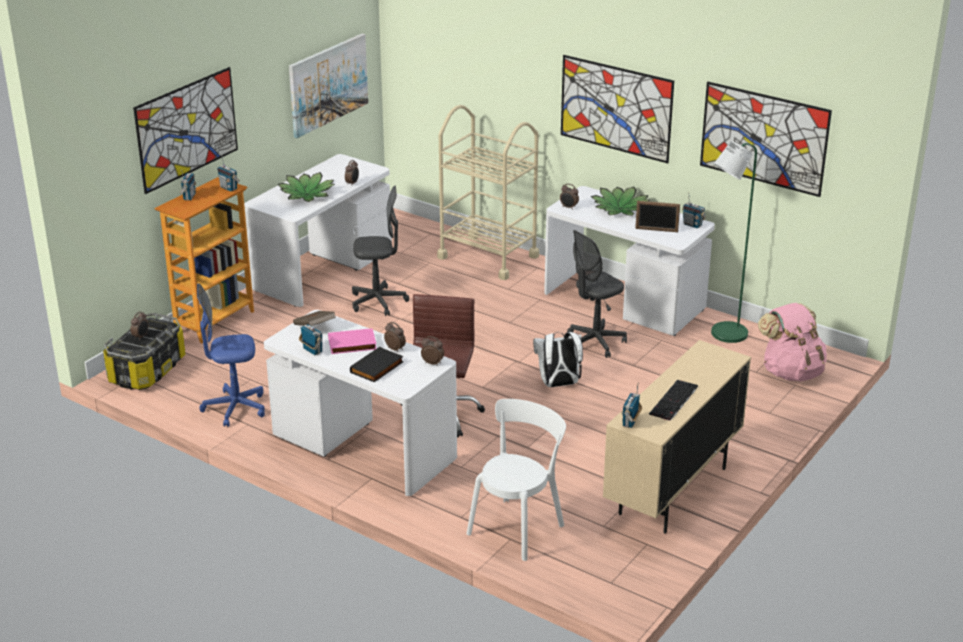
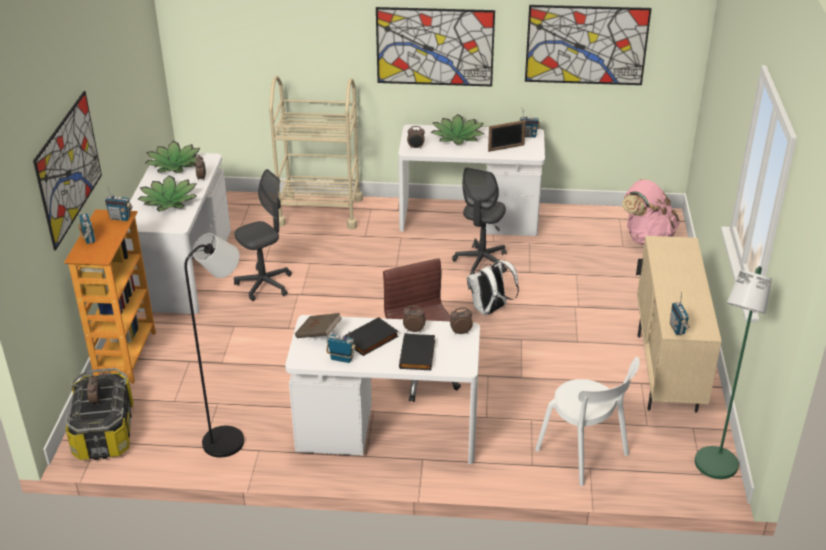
camera: 30 degrees left, 5 degrees up
blue office chair [197,283,265,427] -> black floor lamp [184,233,244,457]
picture [289,34,368,138] -> none
pink book [328,328,377,354] -> black book [343,317,399,356]
white chair [467,399,566,561] -> white chair turned 135 degrees clockwise [535,357,640,486]
keyboard [649,380,698,421] -> none
green floor lamp [711,141,757,343] -> green floor lamp moved to [695,266,772,479]
none -> potted plant [145,141,200,173]

